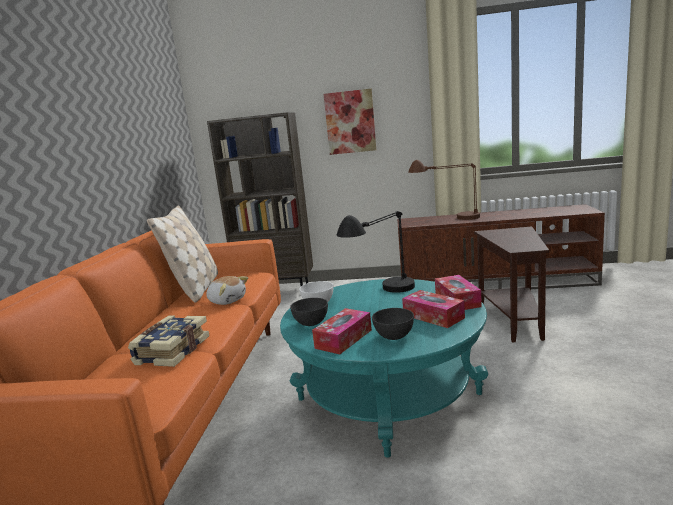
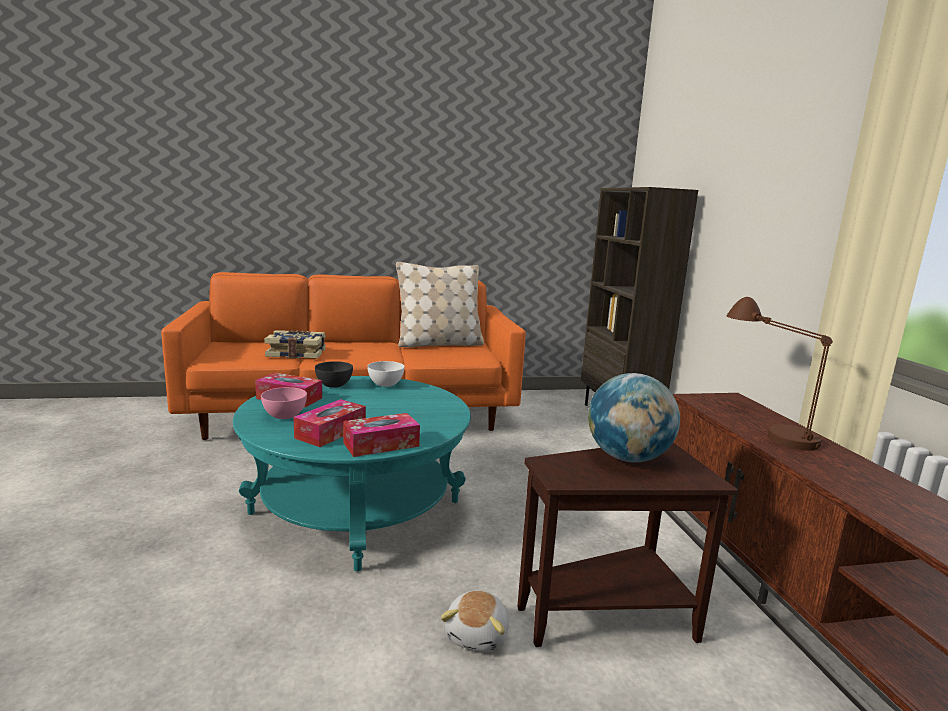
camera: 70 degrees right, 0 degrees up
plush toy [206,276,248,305] -> plush toy moved to [441,591,509,652]
picture [324,89,376,155] -> none
black table lamp [336,211,415,293] -> none
grey bowl [372,308,414,340] -> pink bowl [261,387,307,419]
none -> globe [588,373,680,462]

